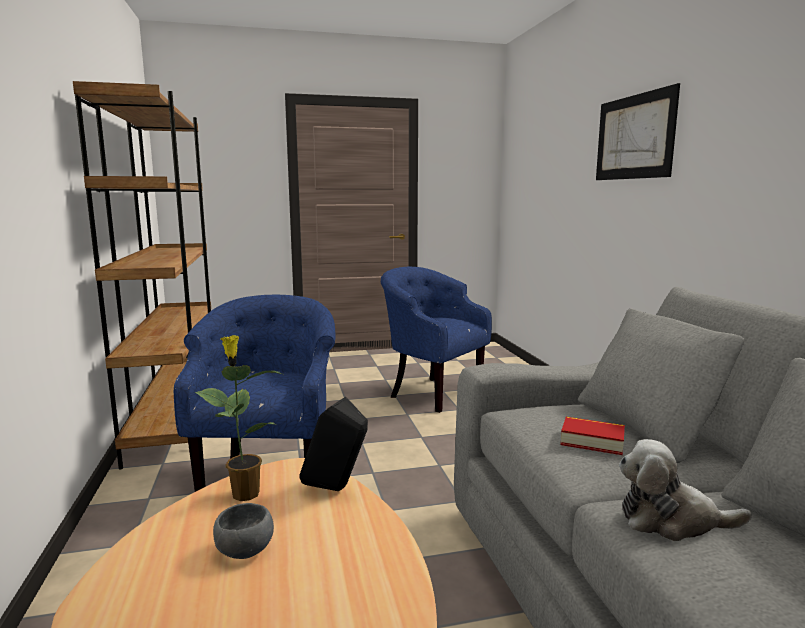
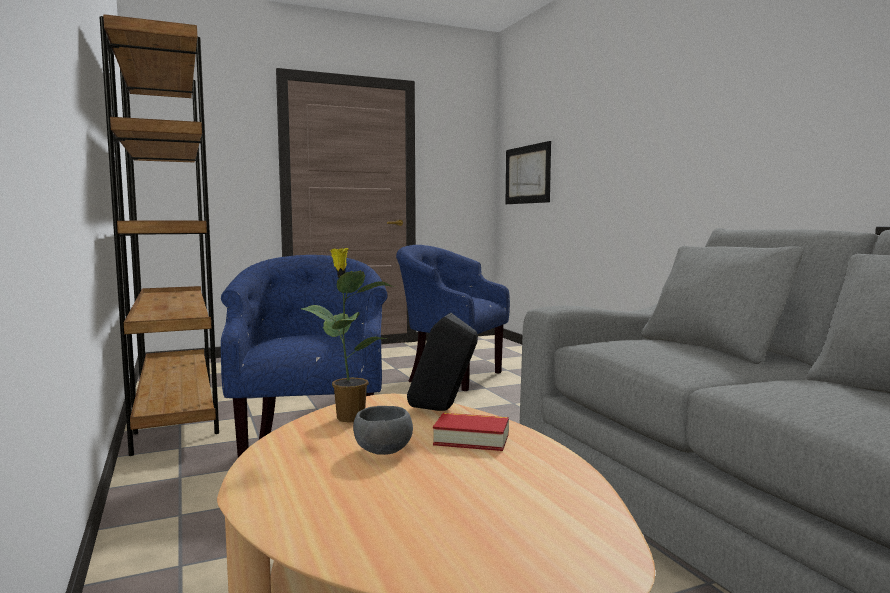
camera: 10 degrees left, 5 degrees down
book [561,417,625,455] -> book moved to [433,413,509,451]
picture [596,83,680,180] -> picture moved to [506,141,551,204]
plush toy [619,439,752,541] -> none

